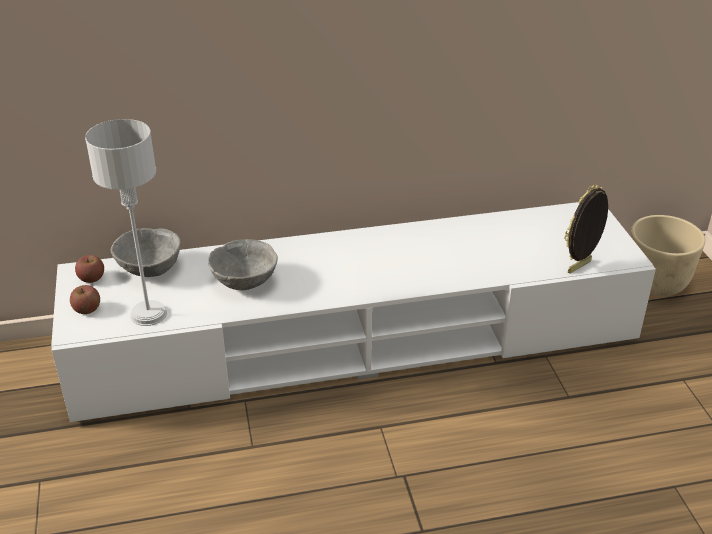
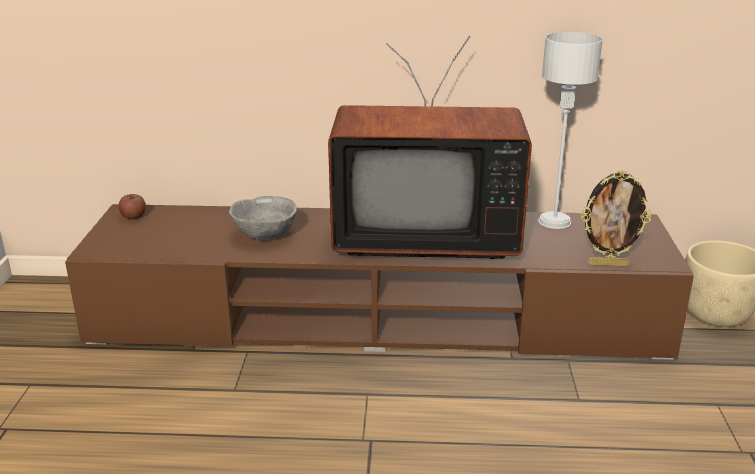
camera: 15 degrees right, 10 degrees down
white tv stand [51,202,656,422] -> brown tv stand [65,204,694,360]
apple [70,285,100,314] -> none
grey table lamp [85,119,167,326] -> grey table lamp moved to [538,32,603,229]
grey bowl [111,228,181,277] -> none
picture frame [564,185,608,274] -> picture frame turned 150 degrees counterclockwise [581,170,652,266]
none -> television [328,36,532,259]

